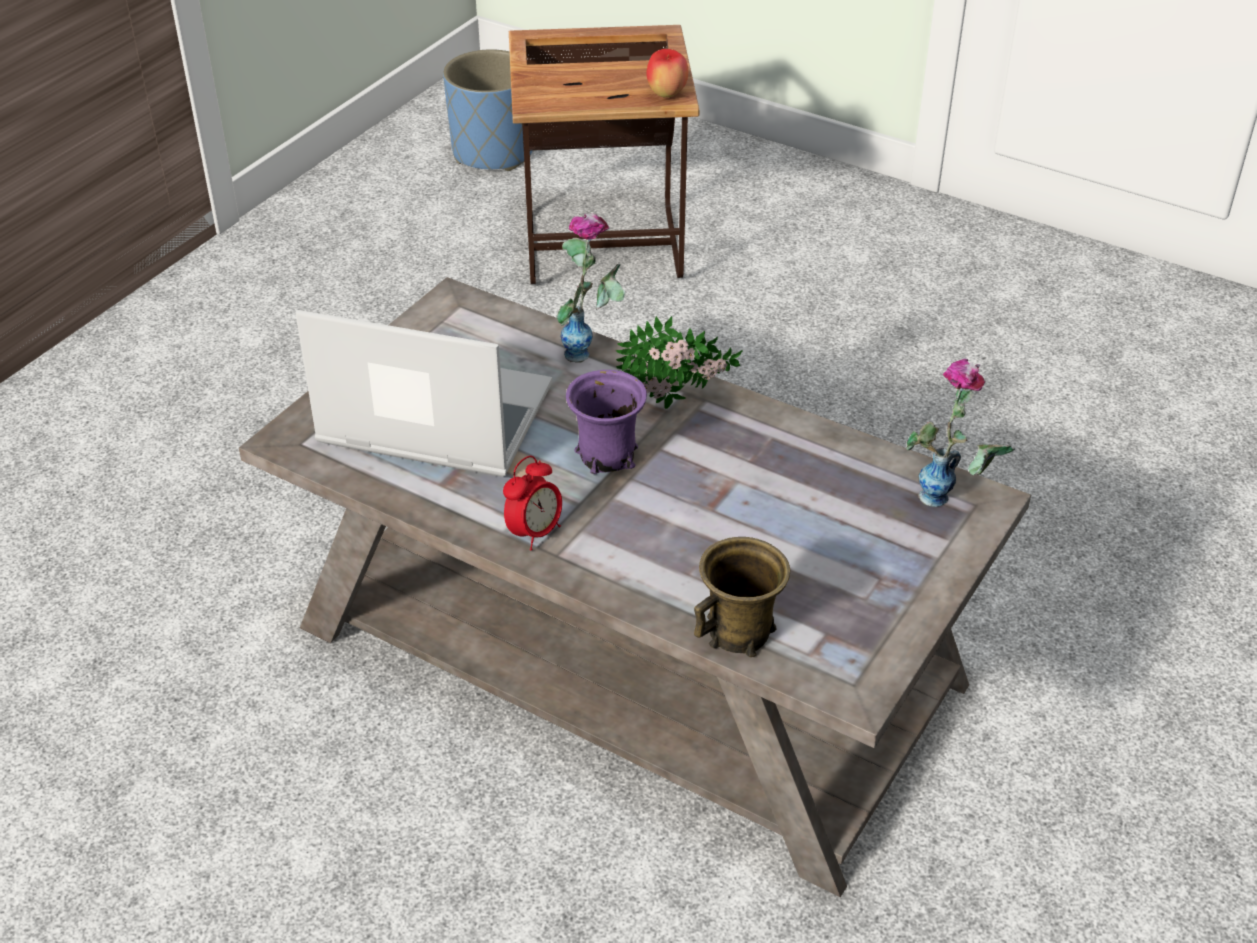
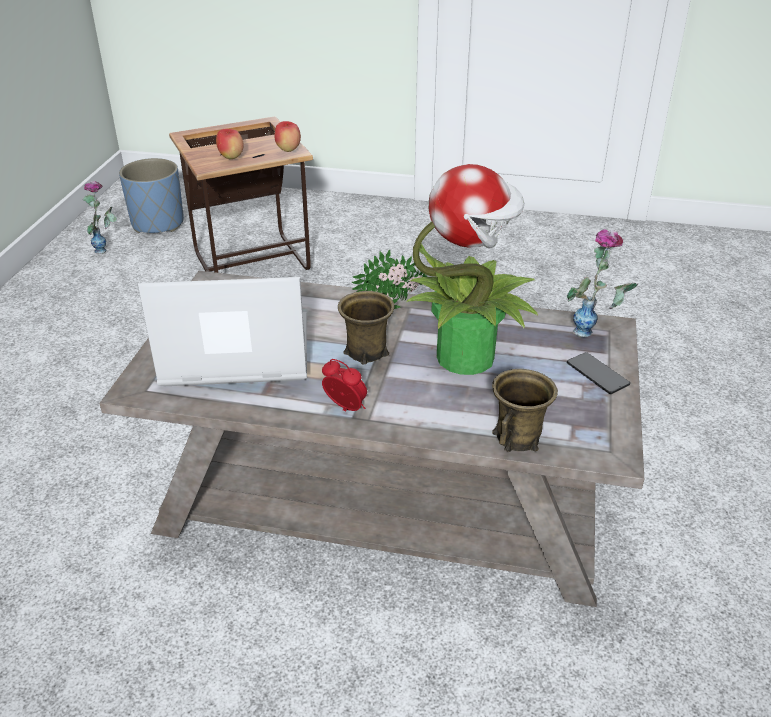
camera: 20 degrees left, 5 degrees down
alarm clock [503,456,562,550] -> alarm clock turned 75 degrees counterclockwise [322,359,367,412]
vase [557,213,625,363] -> vase moved to [83,181,117,254]
purple mug [566,370,647,474] -> brown mug [338,291,394,364]
none -> apple [216,129,244,159]
none -> potted plant [406,164,538,375]
none -> phone [567,352,630,394]

